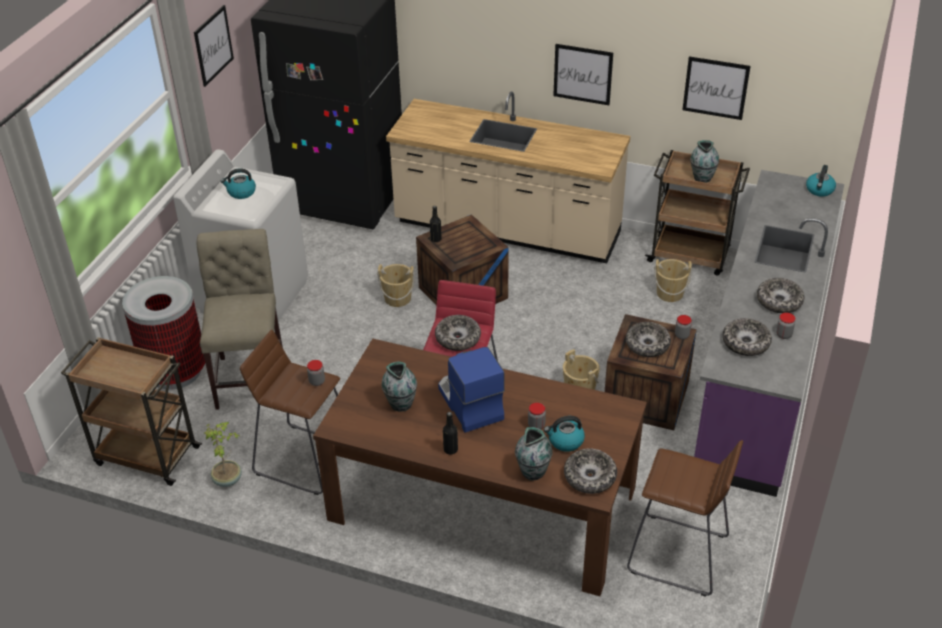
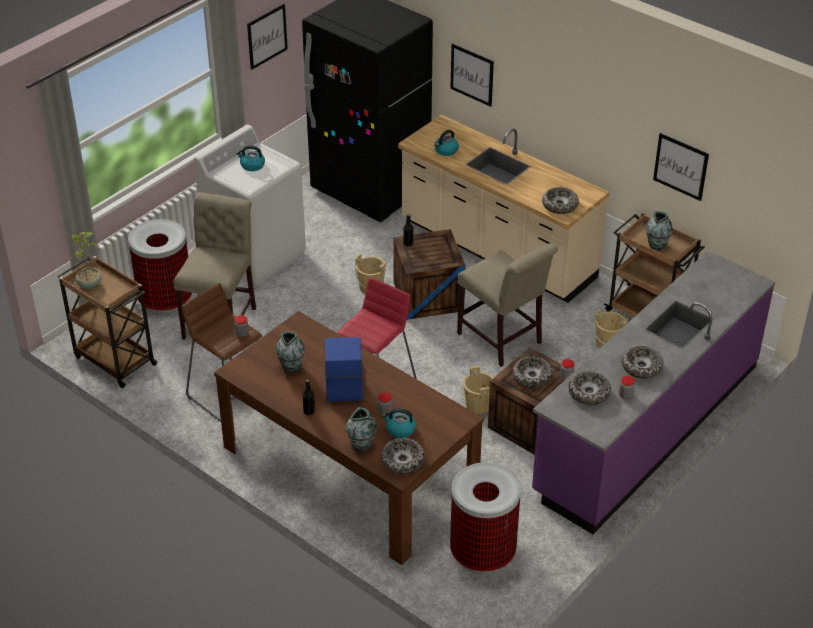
camera: 20 degrees right, 0 degrees up
potted plant [203,422,242,487] -> potted plant moved to [71,232,102,289]
bowl [435,315,481,351] -> bowl moved to [542,187,579,214]
picture [553,44,613,105] -> picture moved to [450,44,494,107]
brown stool [627,440,743,597] -> trash can [450,462,521,575]
kettle [806,165,836,196] -> kettle moved to [434,130,459,156]
none -> beige chair [457,243,558,367]

